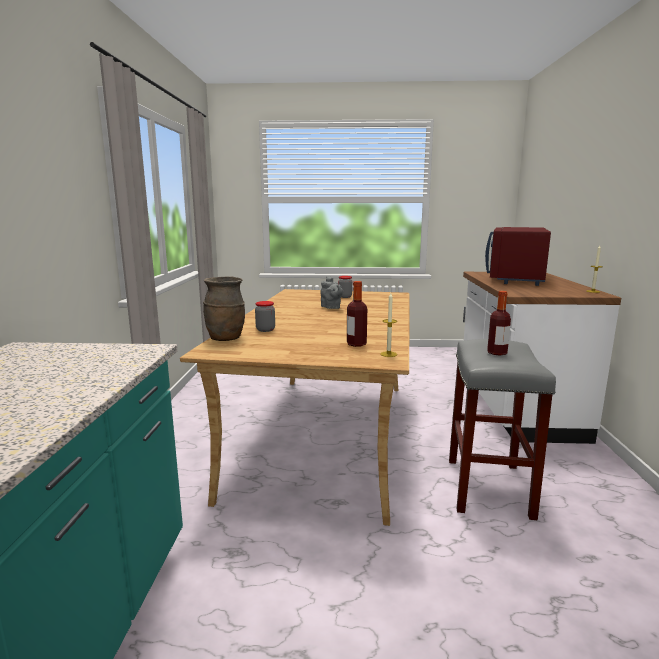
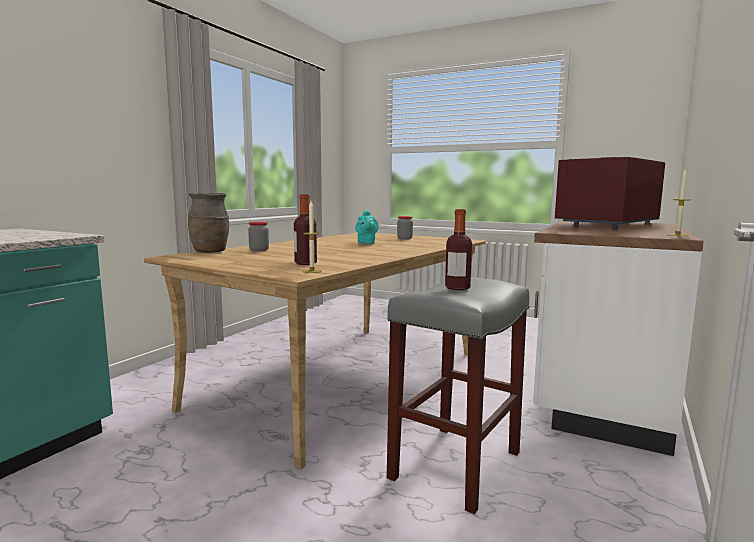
camera: 25 degrees right, 5 degrees down
grey teapot [320,276,343,309] -> turquoise teapot [355,210,379,244]

